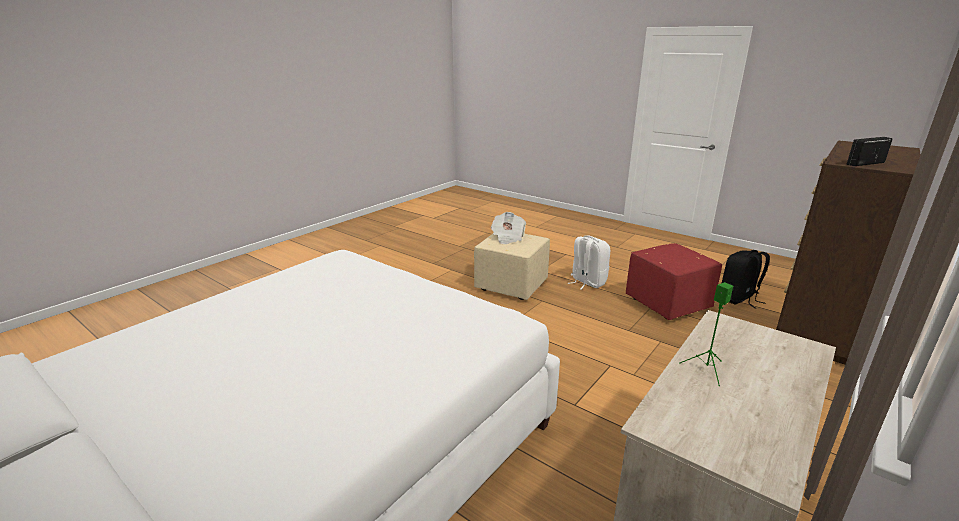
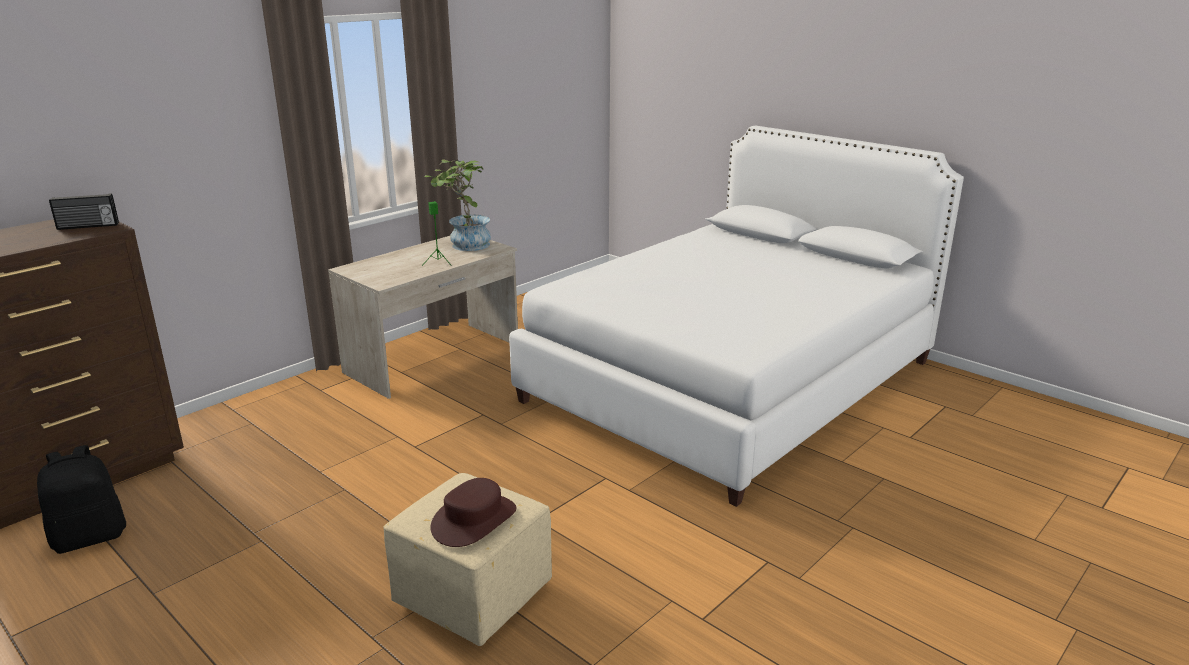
camera: 175 degrees left, 0 degrees up
newspaper [491,212,526,244] -> brown hat [430,478,516,547]
white backpack [568,235,610,289] -> none
red ottoman [626,243,722,320] -> none
none -> potted plant [424,159,491,251]

